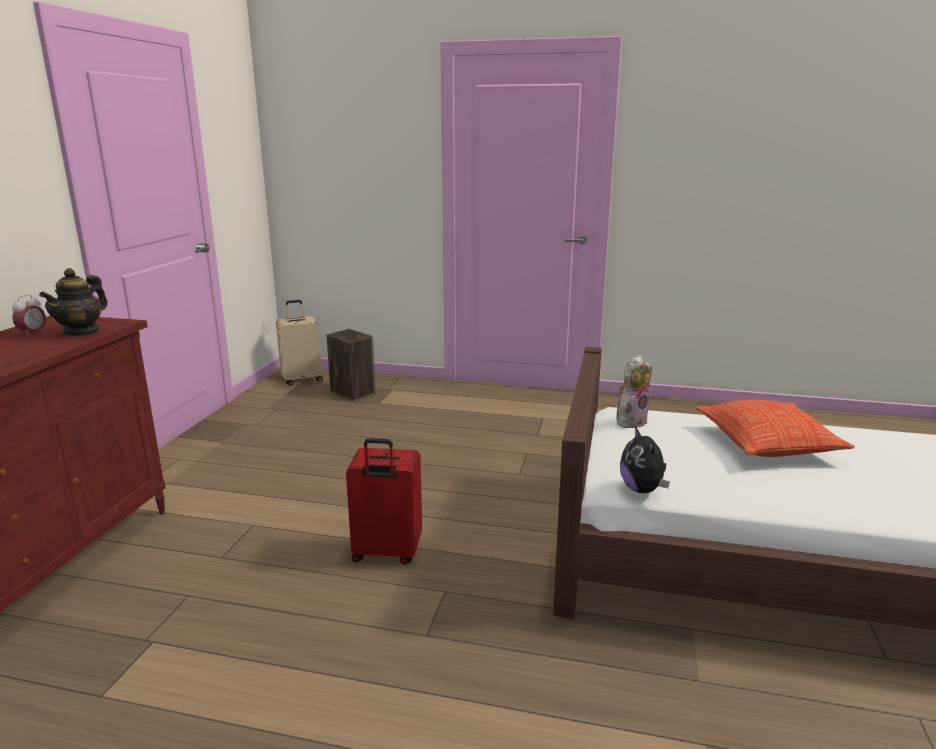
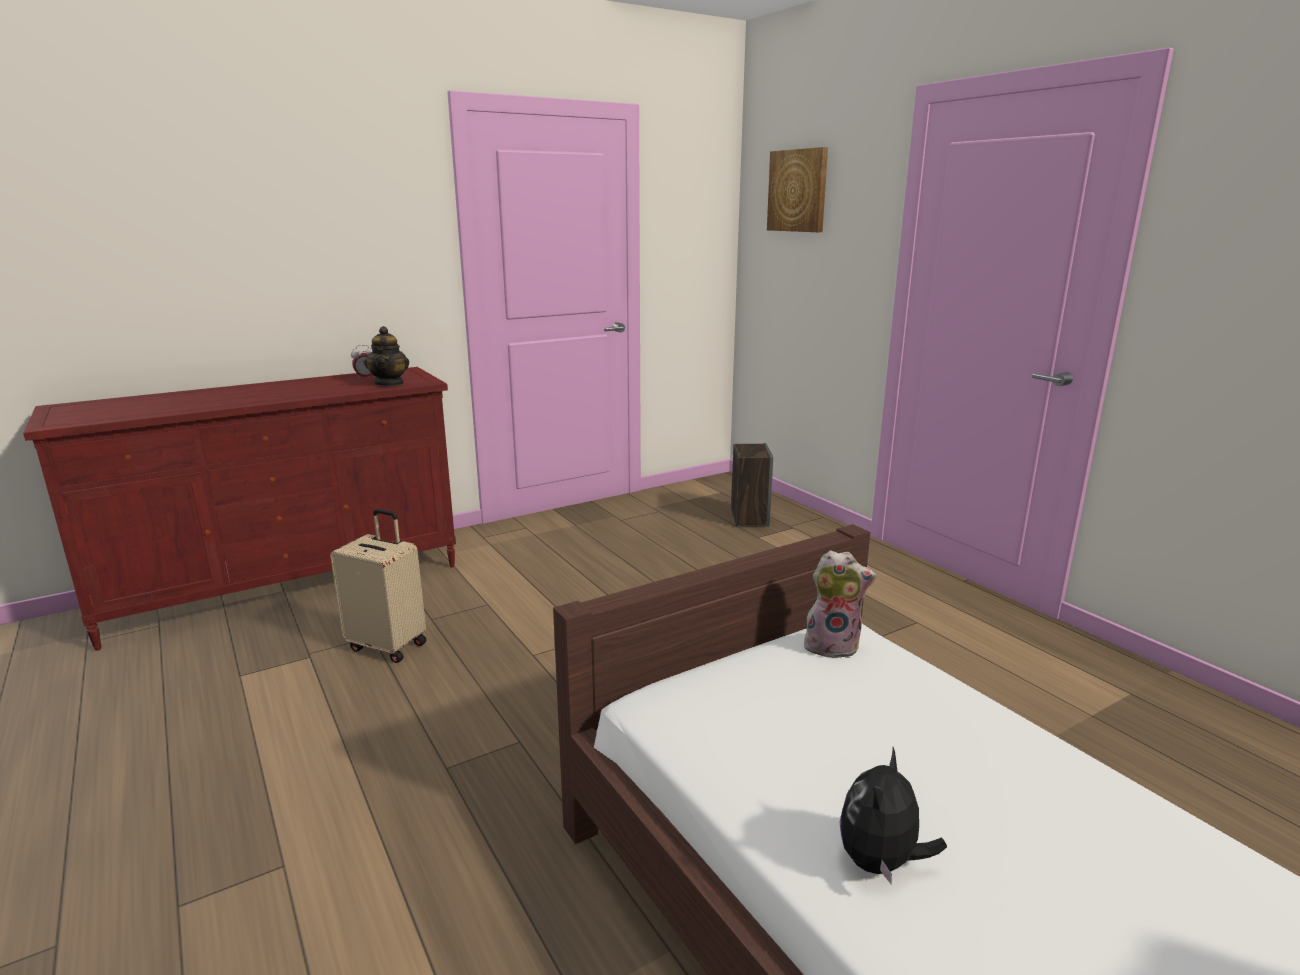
camera: 45 degrees right, 0 degrees up
teapot [39,268,108,336] -> teapot turned 75 degrees counterclockwise [364,326,409,386]
beige suitcase [276,300,323,385] -> beige suitcase moved to [330,509,426,663]
red suitcase [346,438,422,565] -> none
plush toy [620,426,670,493] -> plush toy moved to [839,747,947,885]
orange pillow [696,400,855,457] -> none
none -> picture [767,147,828,232]

